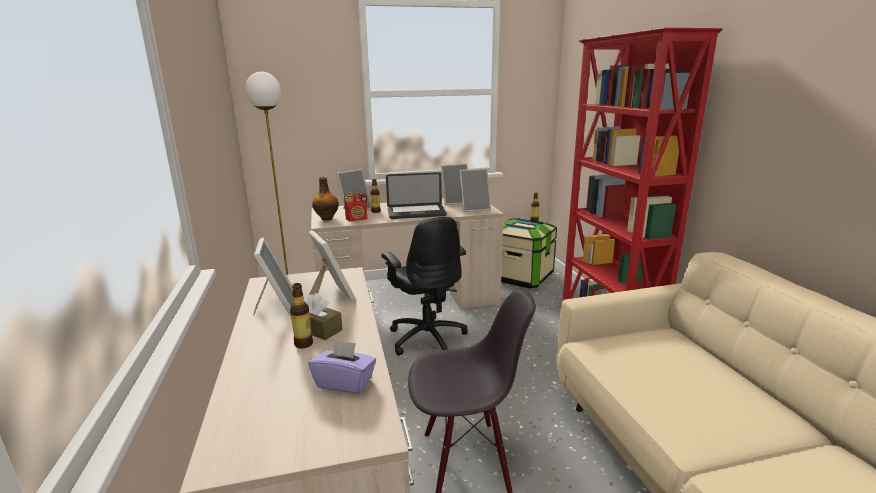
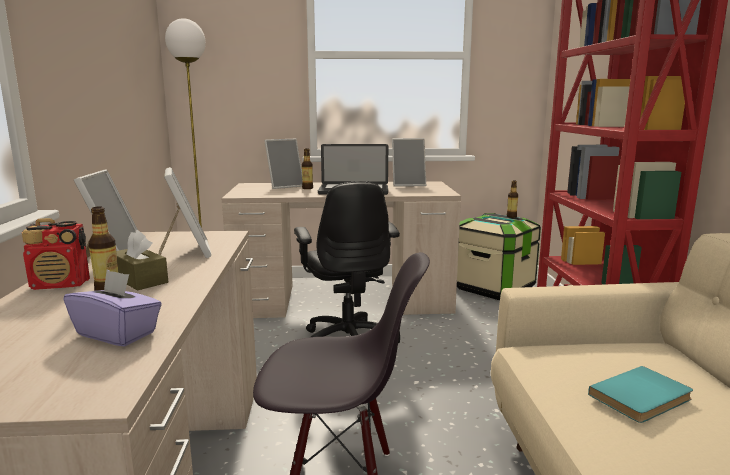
camera: 10 degrees right, 5 degrees down
bottle [312,177,339,220] -> none
radio [344,192,368,221] -> radio moved to [22,218,90,290]
picture frame [460,168,491,212] -> none
none -> turquoise book [588,366,693,423]

